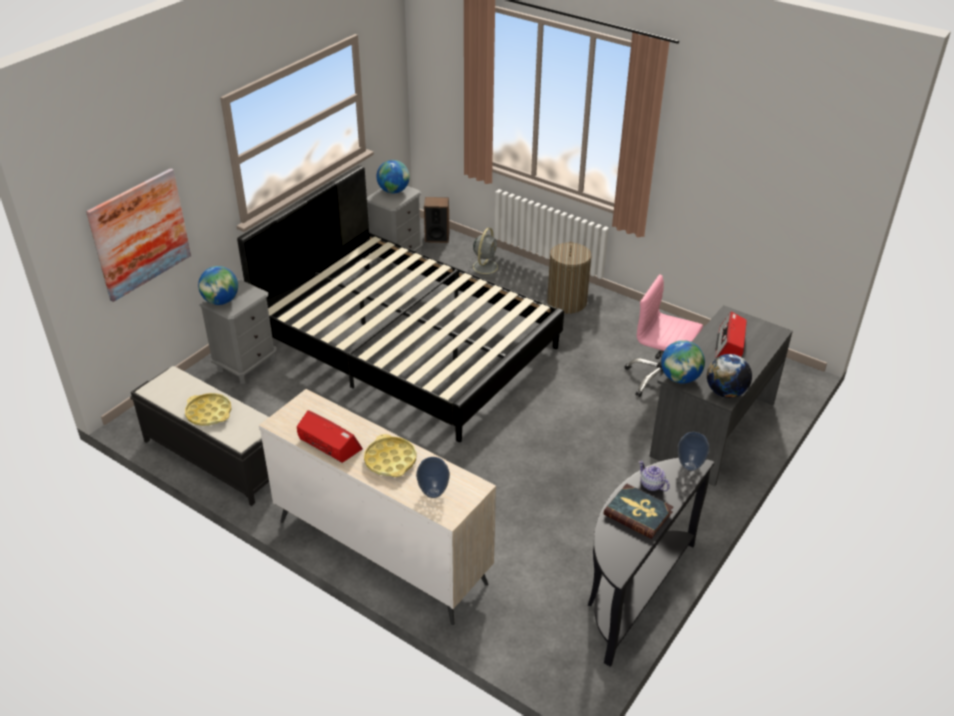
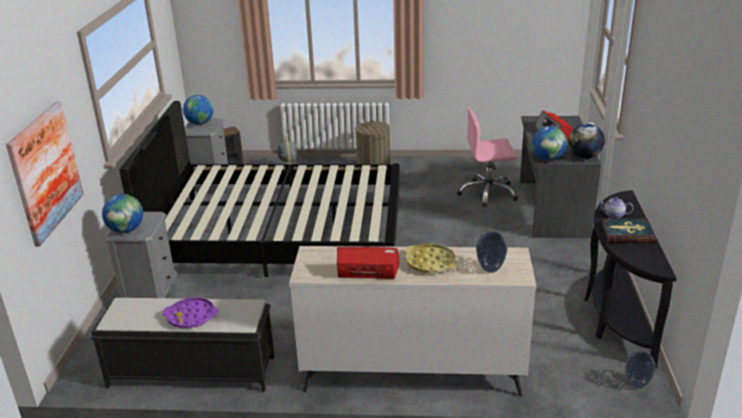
camera: 30 degrees left, 10 degrees down
yellow tray [185,393,231,426] -> purple tray [162,297,218,328]
vase [678,432,710,471] -> vase moved to [625,351,656,389]

